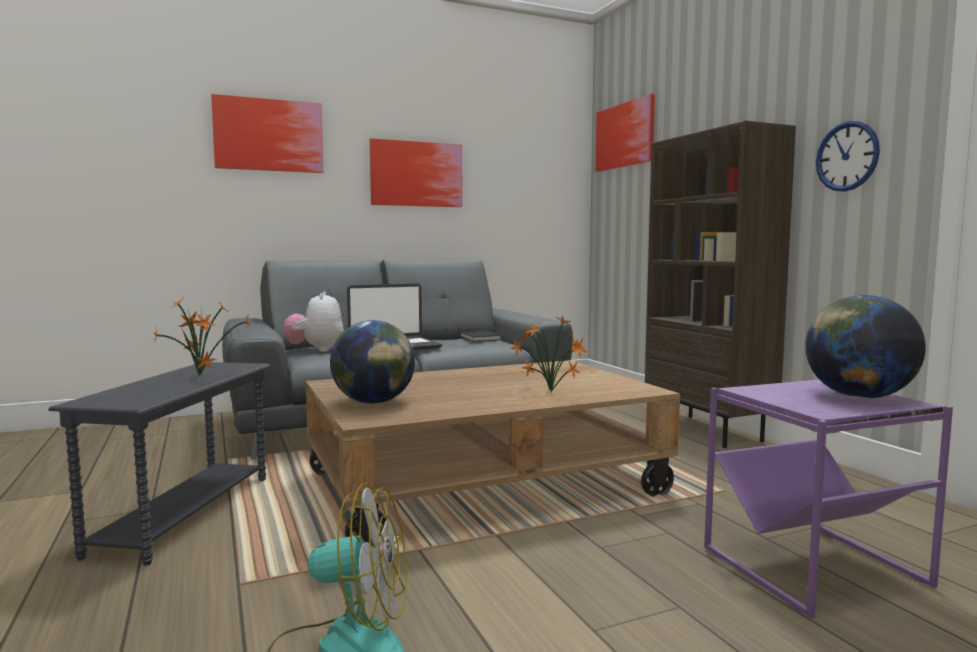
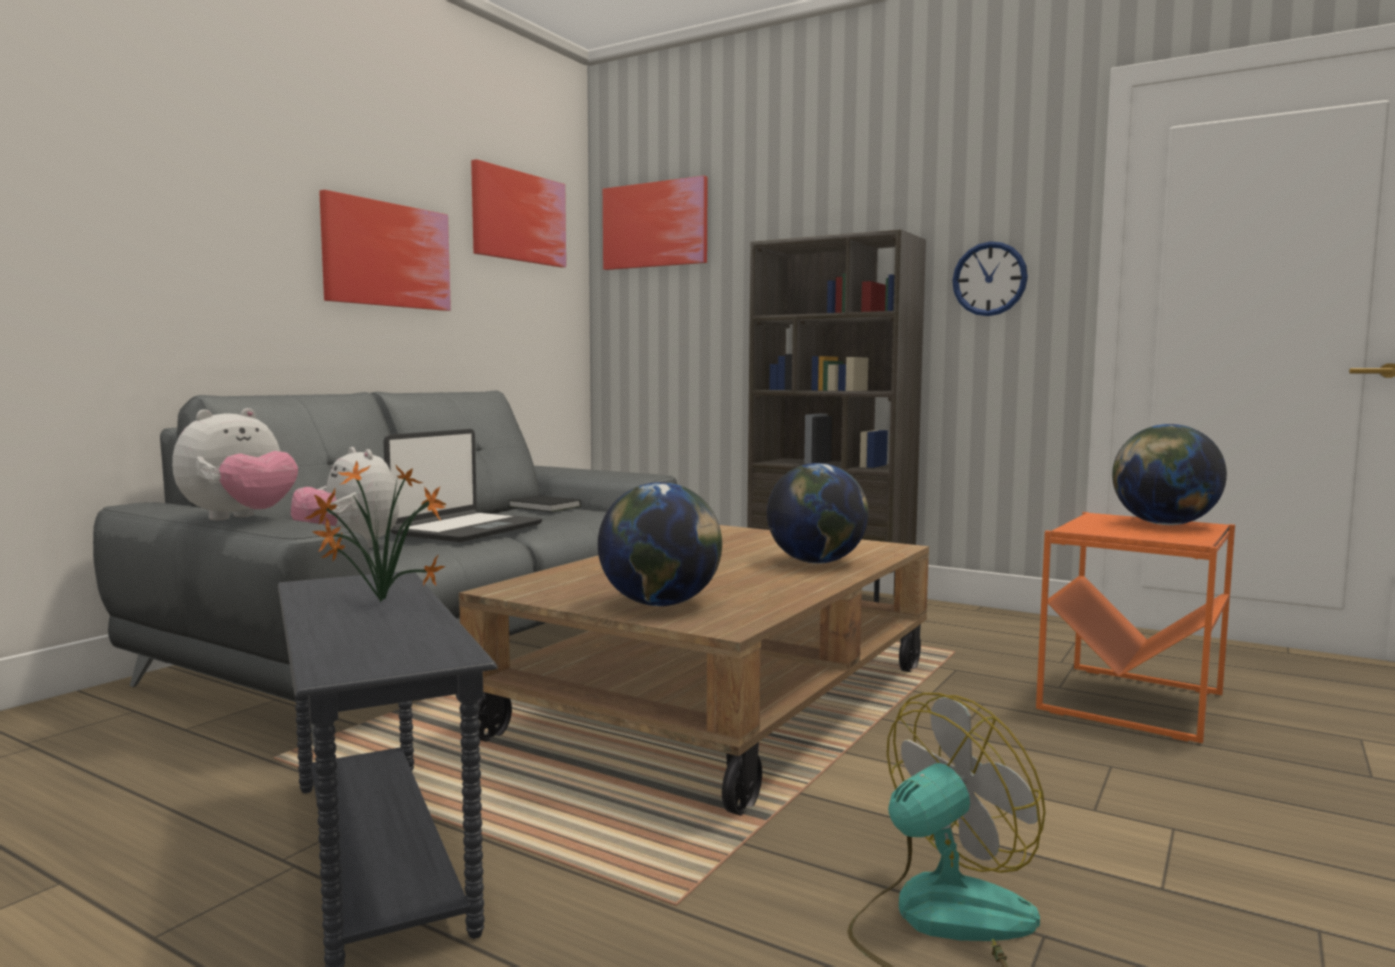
camera: 35 degrees left, 0 degrees up
picture [211,94,323,173] -> picture moved to [471,159,566,268]
potted plant [511,316,588,392] -> globe [767,463,869,564]
purple side table [704,380,953,618] -> orange side table [1036,512,1235,743]
none -> plush toy [172,408,298,520]

